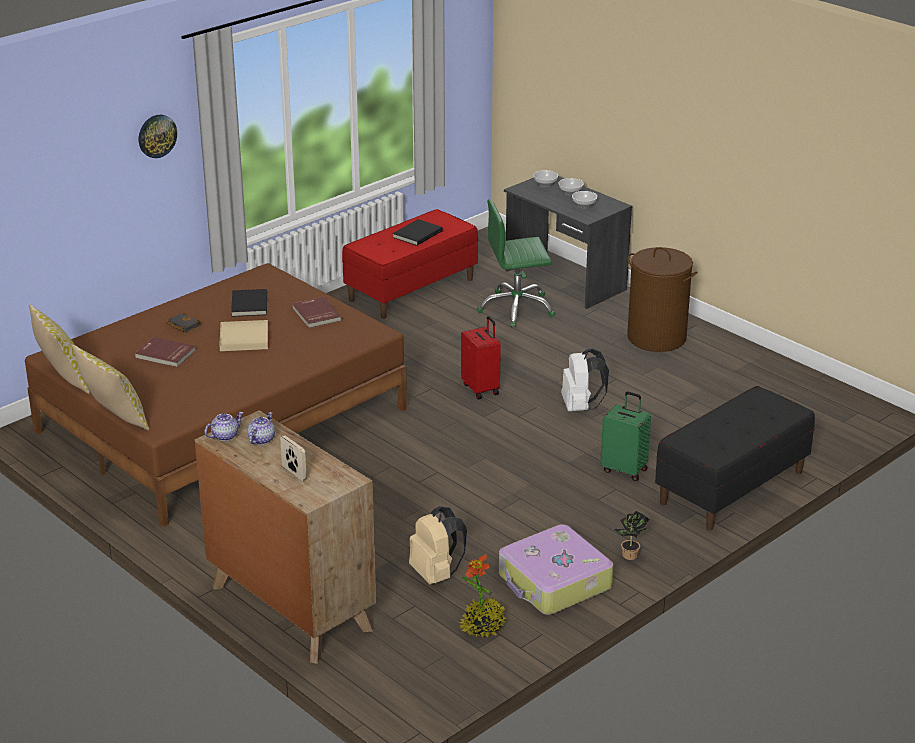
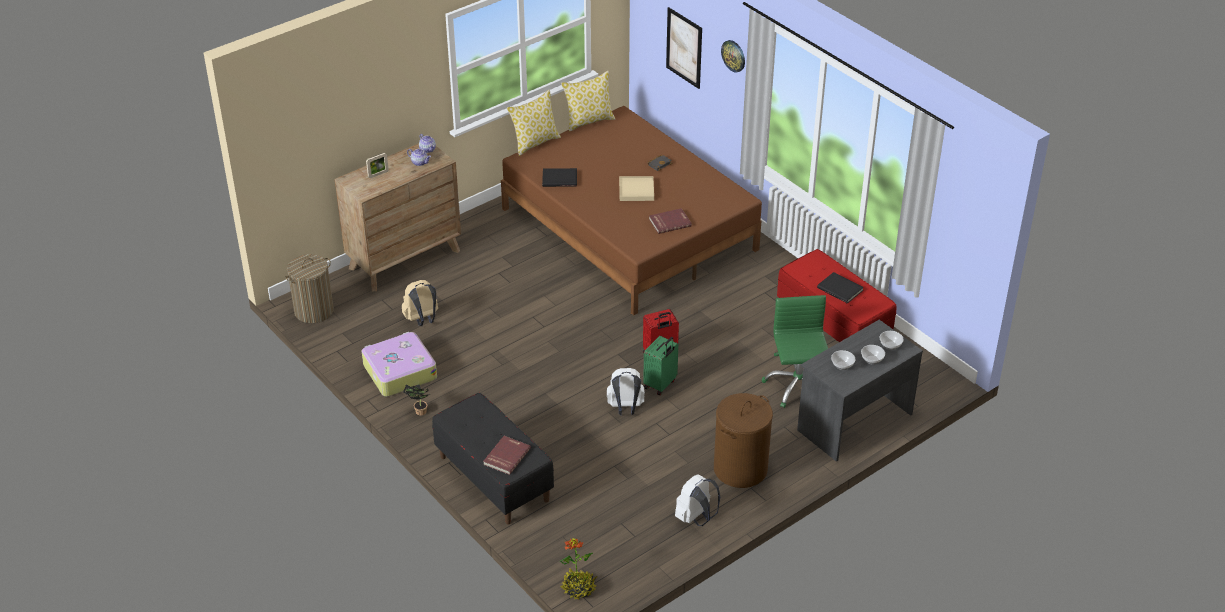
camera: 95 degrees right, 10 degrees up
red book [135,337,196,367] -> red book moved to [483,436,531,475]
black book [231,289,267,317] -> black book moved to [542,168,577,187]
potted plant [459,553,506,638] -> potted plant moved to [560,538,598,600]
green suitcase [600,392,651,481] -> green suitcase moved to [643,336,678,396]
none -> laundry basket [285,254,334,323]
none -> picture [666,7,702,89]
none -> white backpack [675,474,720,526]

